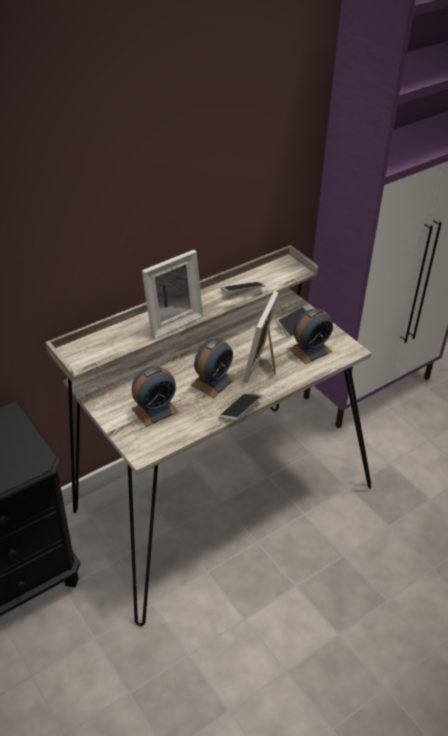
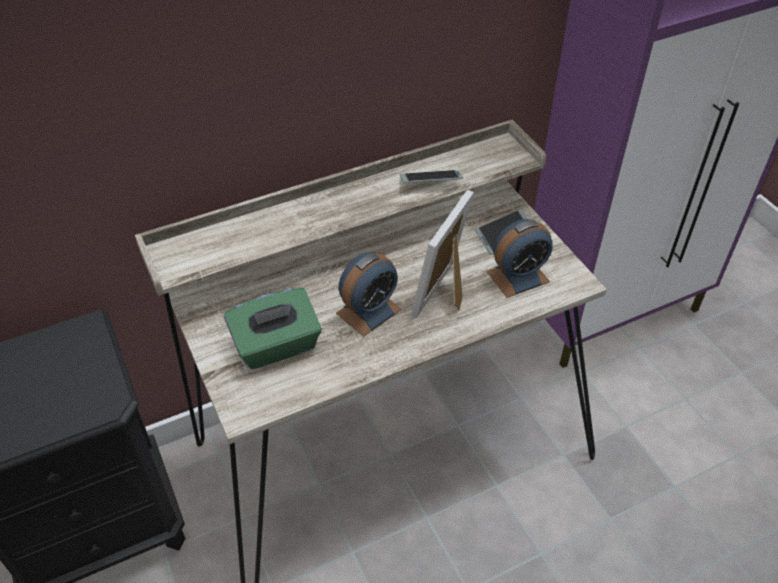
camera: 10 degrees right, 5 degrees up
alarm clock [131,367,179,427] -> green tissue box [224,288,322,369]
picture frame [142,250,203,338] -> none
phone [218,392,263,421] -> none

